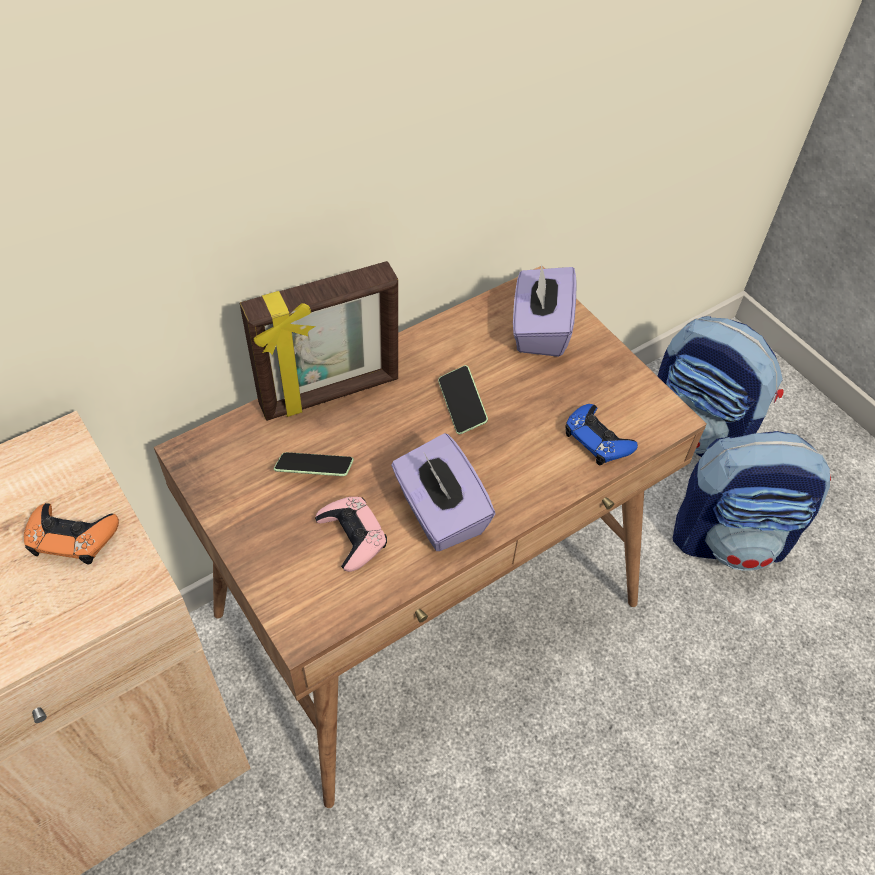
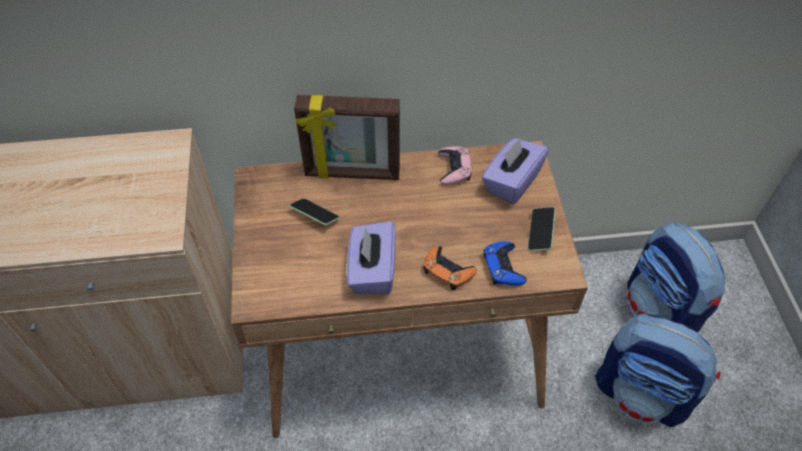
camera: 30 degrees right, 0 degrees up
orange game controller [24,503,119,565] -> orange game controller moved to [423,246,477,290]
pink game controller [315,497,387,572] -> pink game controller moved to [438,146,472,185]
phone [438,365,488,434] -> phone moved to [528,207,556,251]

